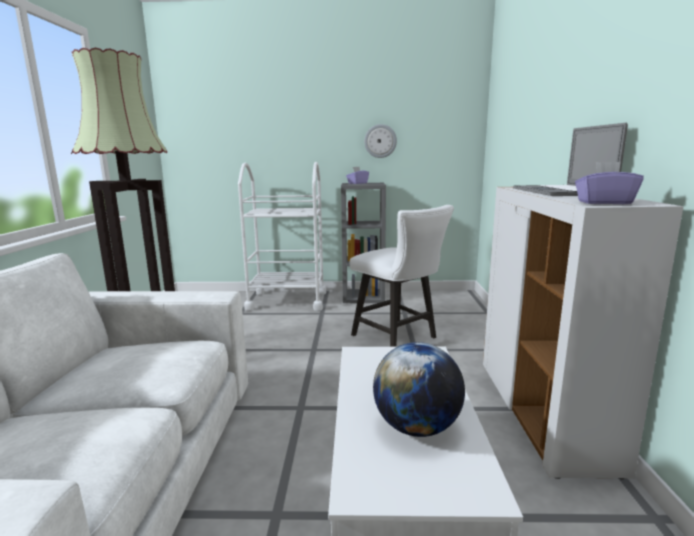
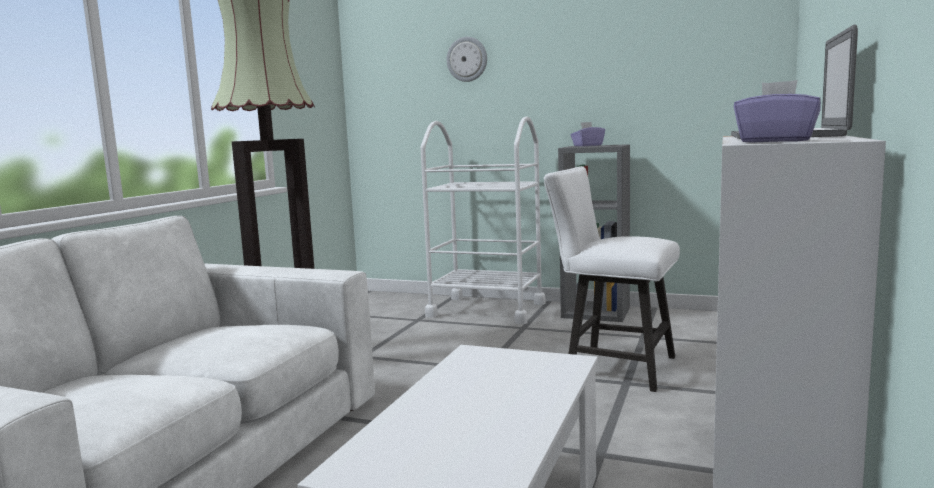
camera: 20 degrees right, 5 degrees down
white chair [350,205,454,347] -> white chair turned 135 degrees clockwise [544,166,680,392]
wall clock [364,124,397,158] -> wall clock moved to [447,37,487,82]
globe [373,342,465,437] -> none

